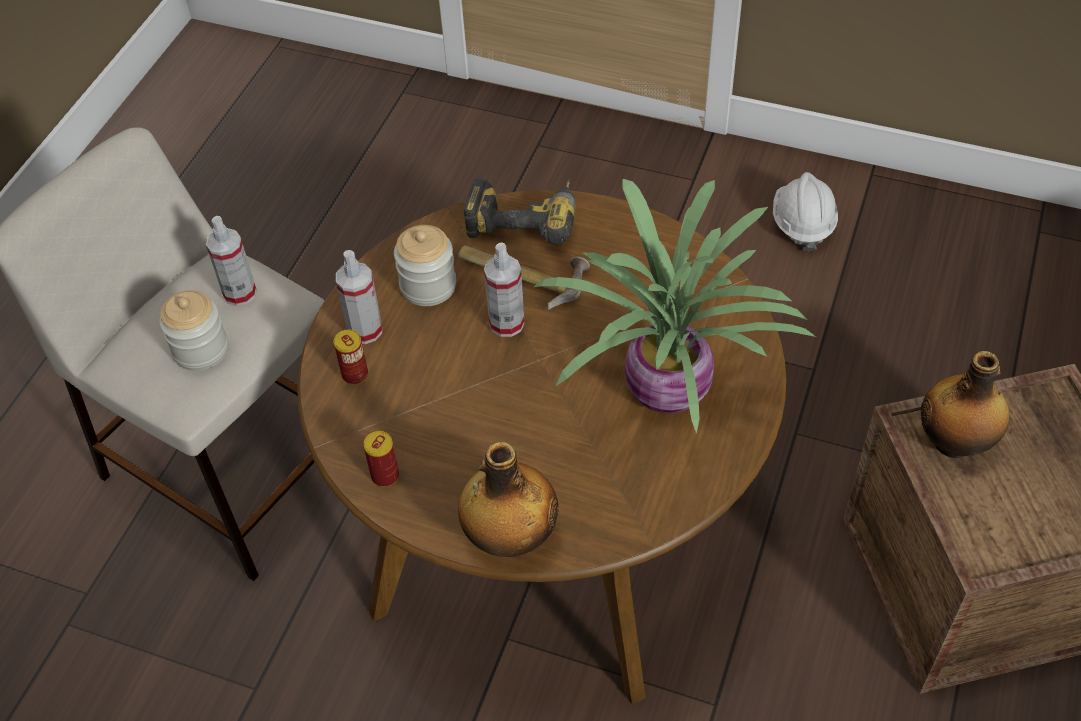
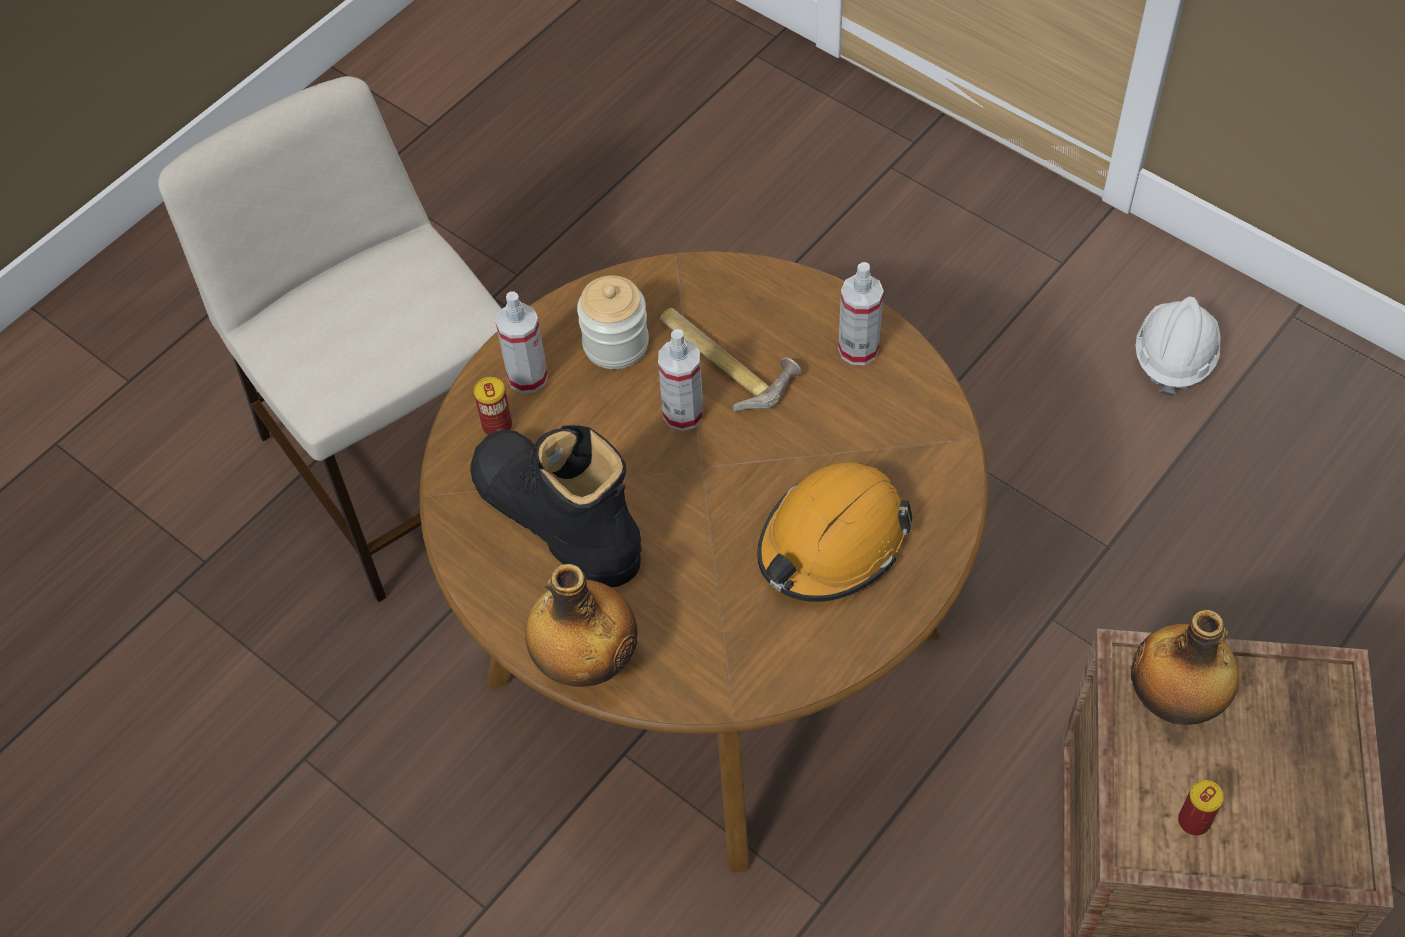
camera: 20 degrees right, 5 degrees up
jar [159,290,228,371] -> none
spray bottle [206,216,257,306] -> spray bottle moved to [838,262,884,365]
can [363,431,399,487] -> can moved to [1178,780,1224,836]
power drill [463,178,576,245] -> none
potted plant [533,179,816,434] -> orange hard hat [757,462,913,602]
none -> black boot [470,425,642,587]

